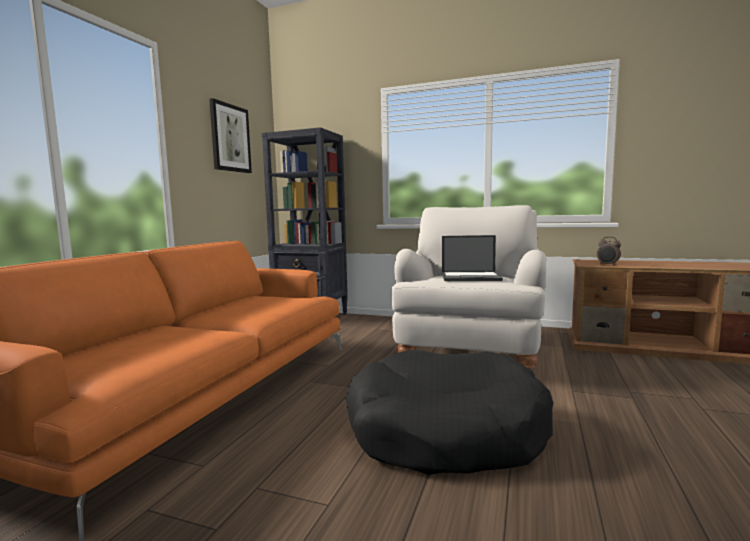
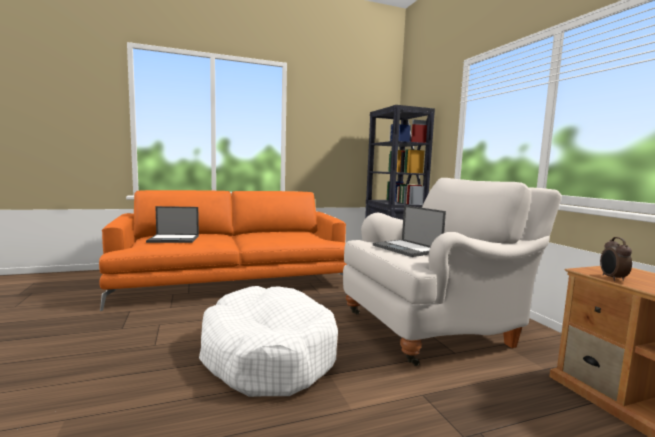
camera: 50 degrees right, 0 degrees up
picture [209,98,252,173] -> none
black dog bed [346,350,553,475] -> white dog bed [199,286,338,397]
none -> laptop [146,206,199,243]

